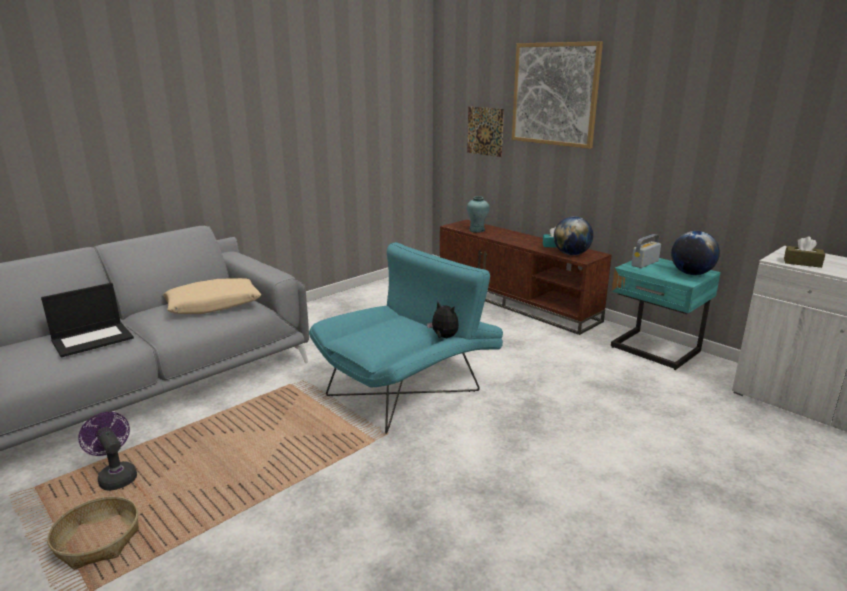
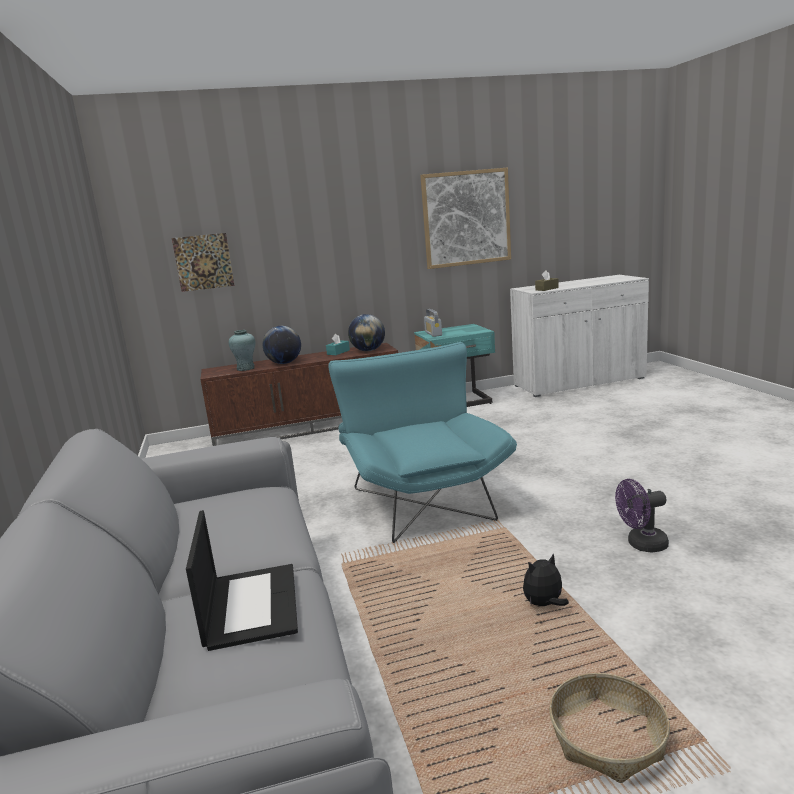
camera: 60 degrees left, 5 degrees down
purple fan [78,412,137,490] -> purple fan moved to [615,479,669,552]
beige pillow [163,278,261,314] -> none
plush toy [427,302,459,338] -> plush toy moved to [523,553,569,606]
picture [512,41,603,149] -> picture moved to [420,168,511,269]
globe [671,231,720,275] -> globe moved to [262,326,301,364]

